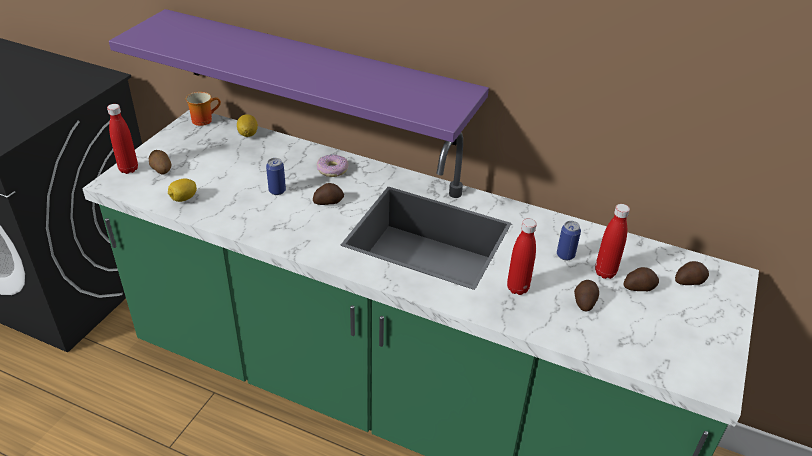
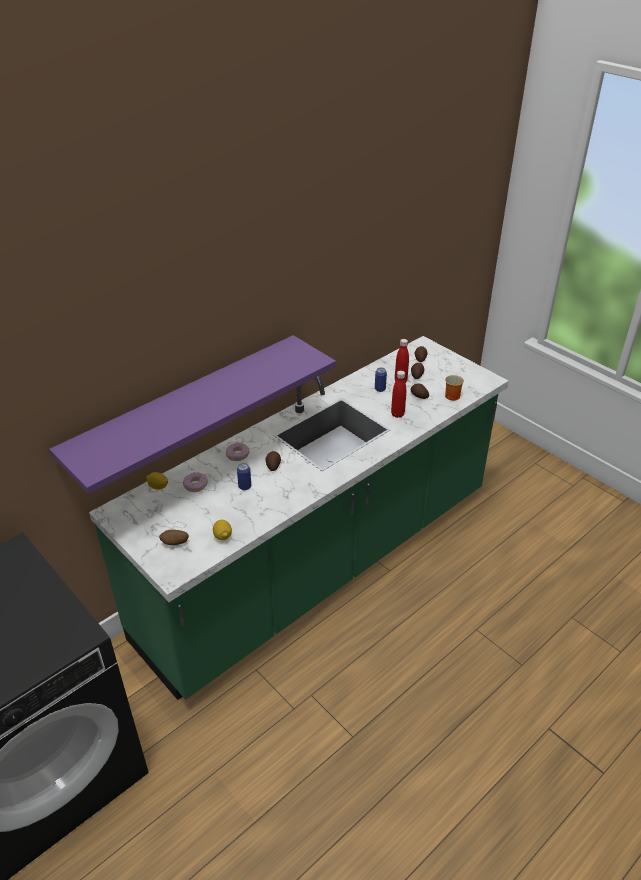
camera: 65 degrees left, 0 degrees up
red bottle [107,104,138,174] -> none
mug [186,92,221,126] -> mug moved to [445,375,464,401]
none -> donut [183,472,208,492]

